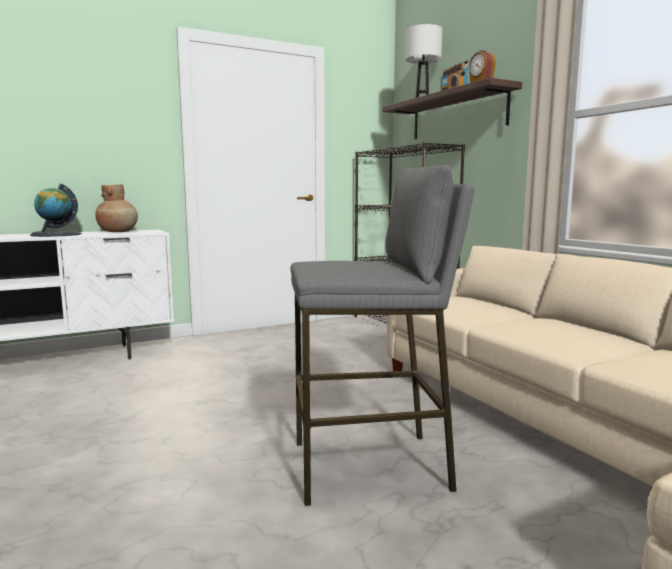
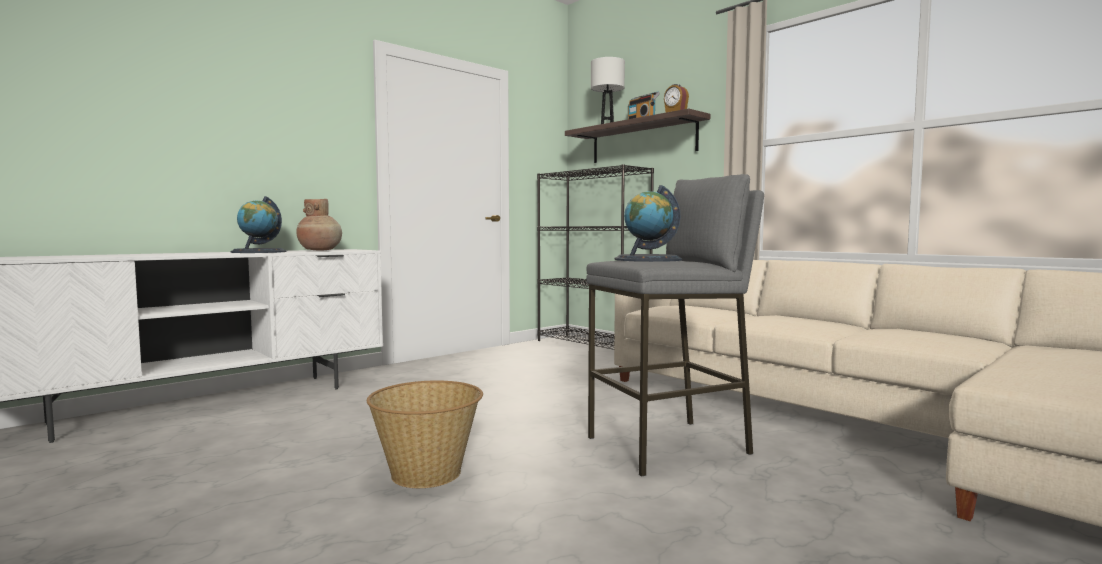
camera: 15 degrees left, 5 degrees down
none -> basket [367,381,483,488]
none -> globe [614,185,683,262]

